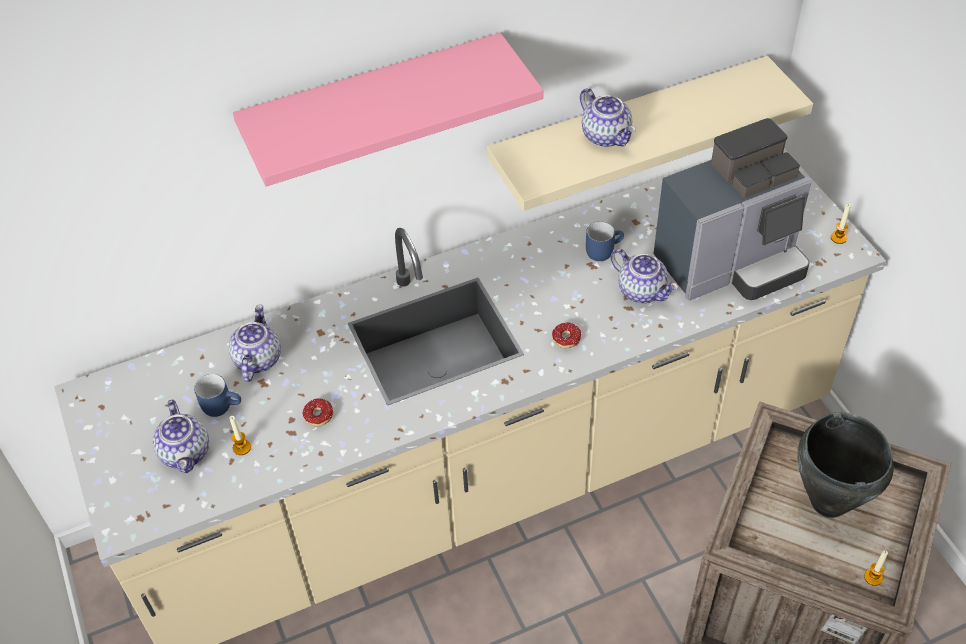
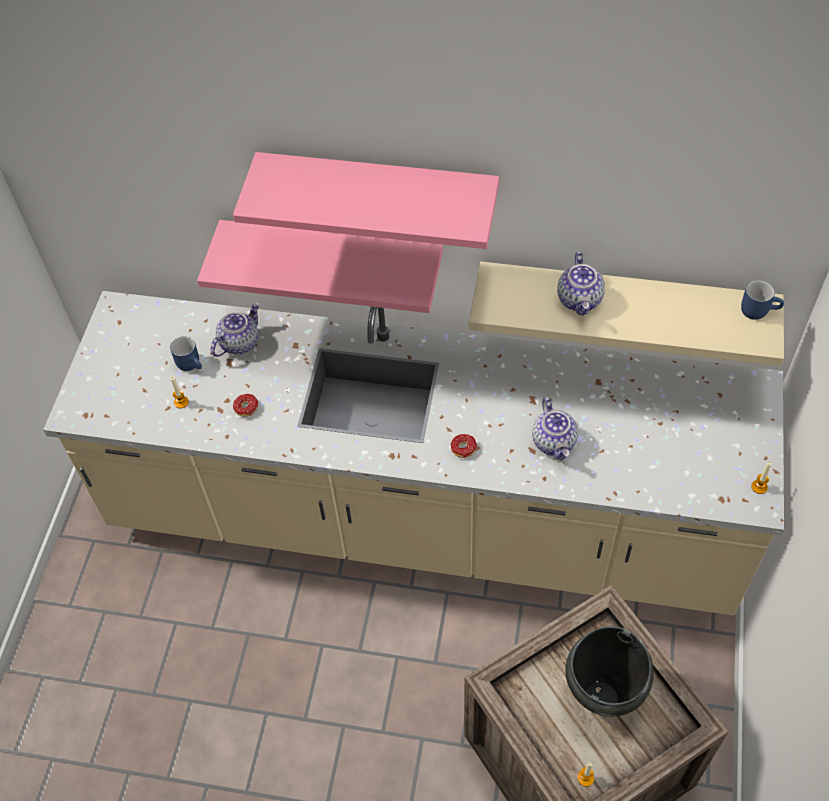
camera: 35 degrees right, 5 degrees up
teapot [153,400,209,474] -> none
blue mug [586,221,624,261] -> blue mug moved to [741,280,784,320]
coffee machine [654,118,812,300] -> none
none -> pink shelf [197,220,443,313]

